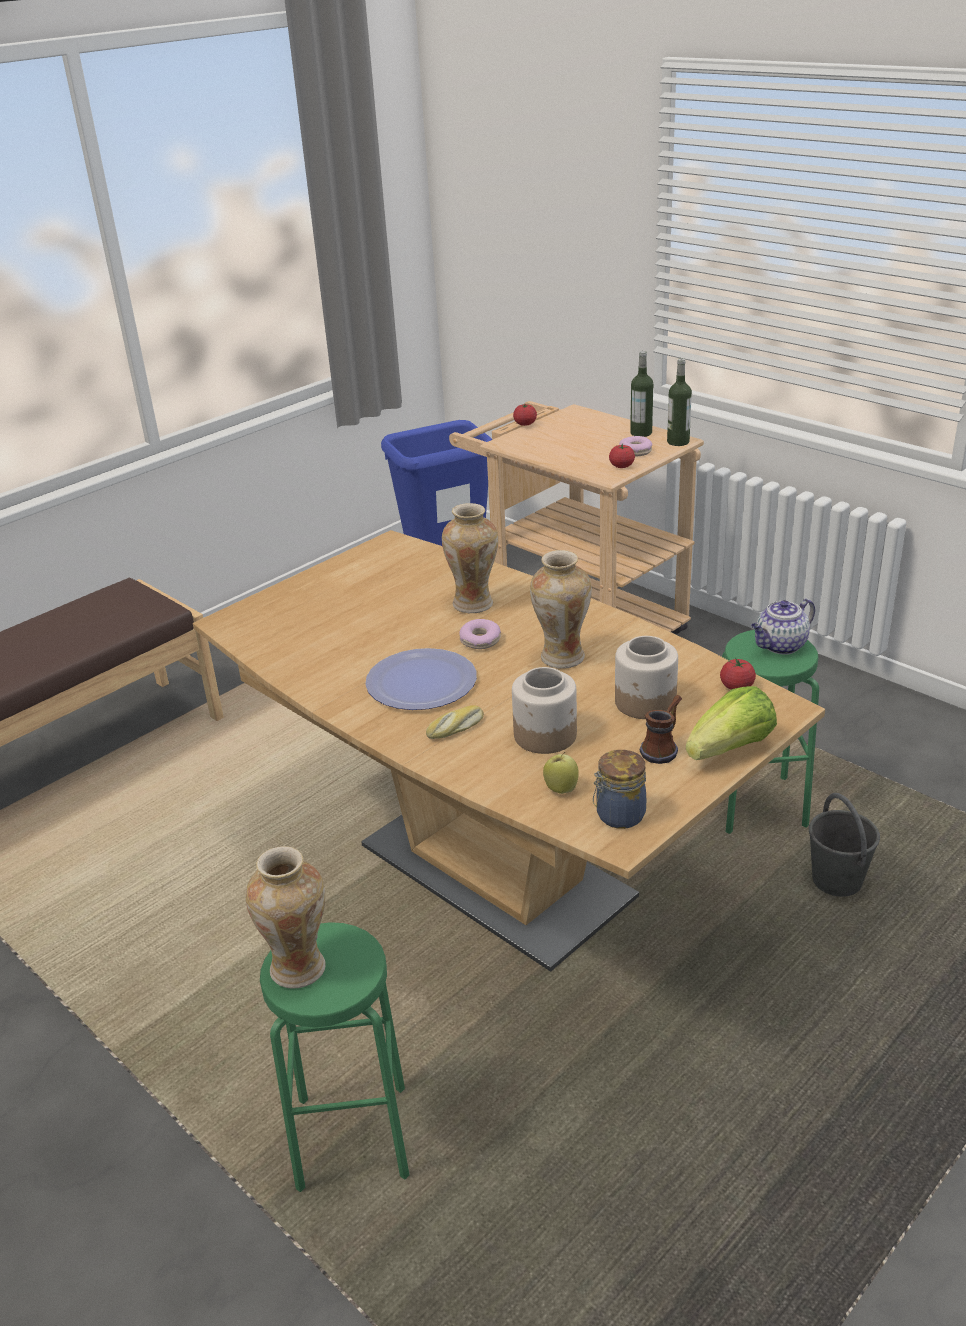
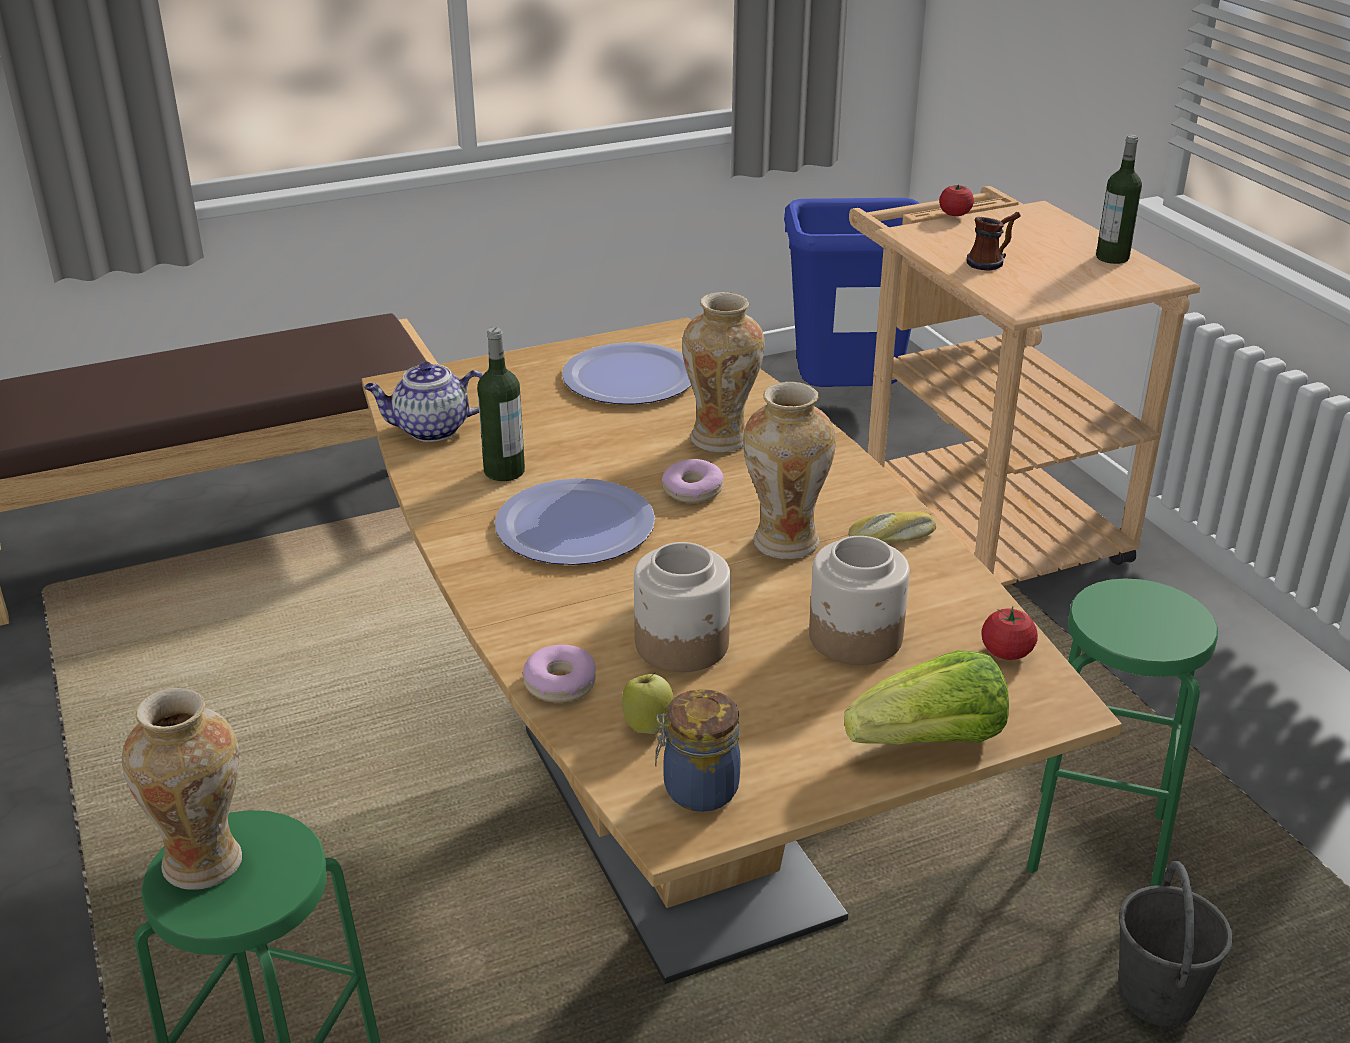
camera: 20 degrees right, 0 degrees up
bread [426,705,484,739] -> bread moved to [849,511,936,543]
tomato [609,443,635,468] -> none
donut [619,436,652,456] -> donut moved to [523,645,596,703]
mug [640,695,682,764] -> mug moved to [967,212,1021,271]
bottle [667,358,692,446] -> bottle moved to [477,327,525,481]
teapot [751,599,815,654] -> teapot moved to [364,362,483,442]
none -> plate [562,342,691,404]

